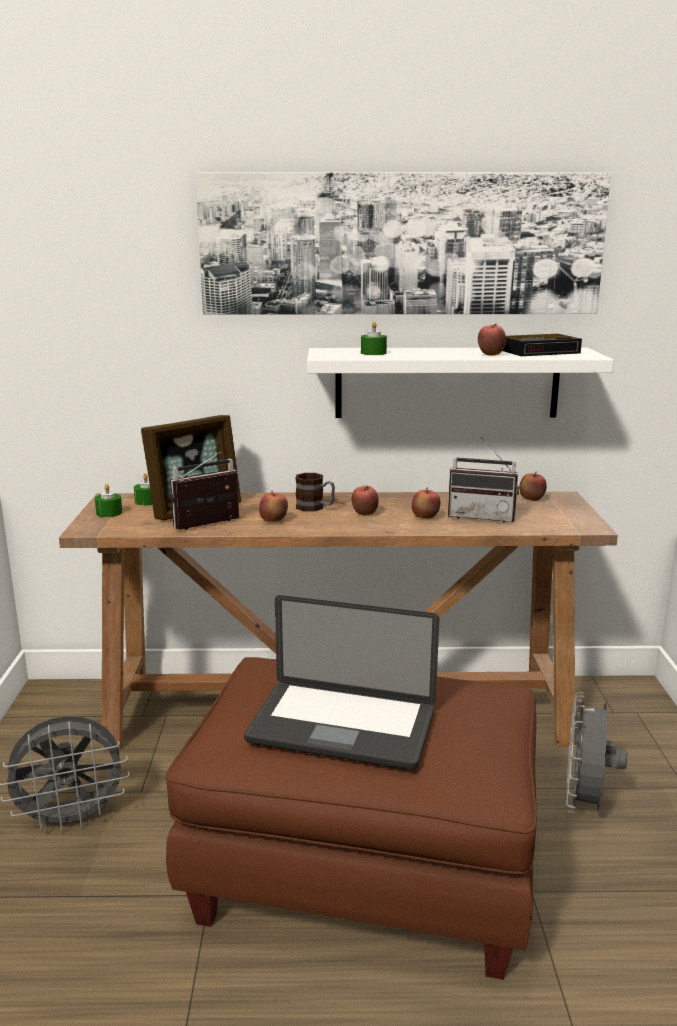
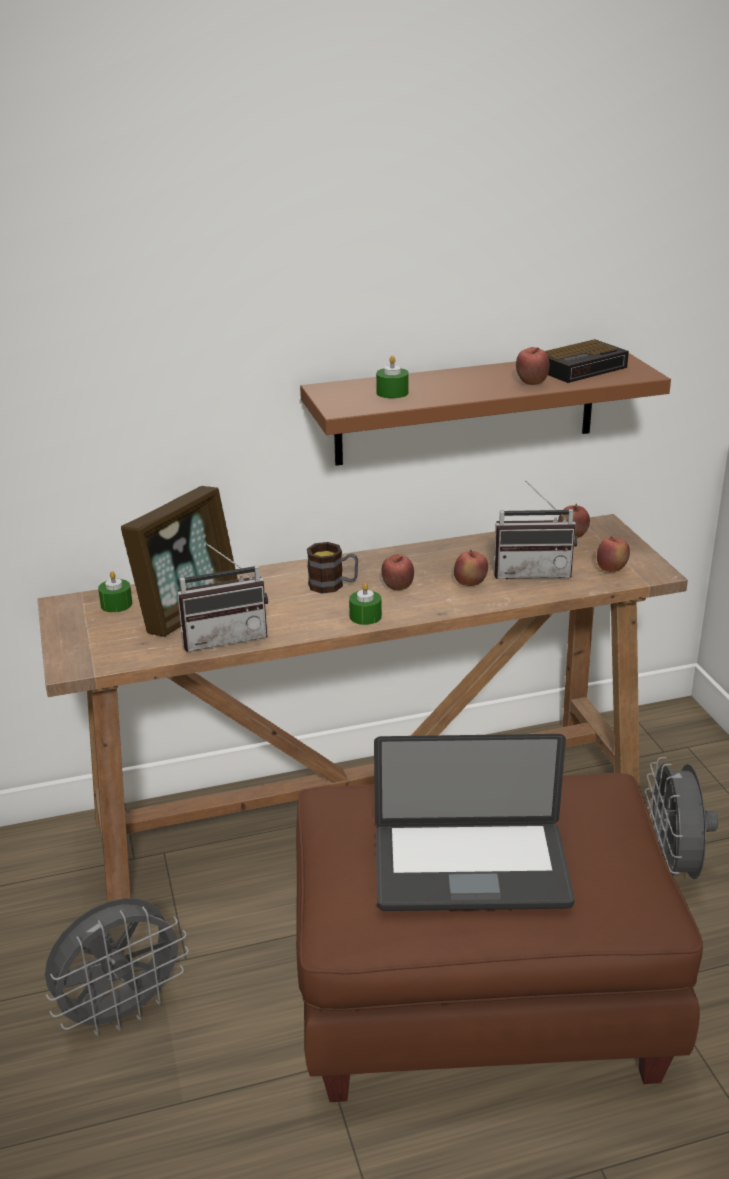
camera: 15 degrees left, 10 degrees up
green candle [95,484,122,517] -> green candle moved to [349,583,382,625]
radio [169,452,239,530] -> radio turned 150 degrees counterclockwise [177,540,268,652]
picture [196,172,611,315] -> none
apple [259,491,288,522] -> apple moved to [597,536,630,572]
white shelf [307,347,614,418] -> brown shelf [300,353,671,466]

